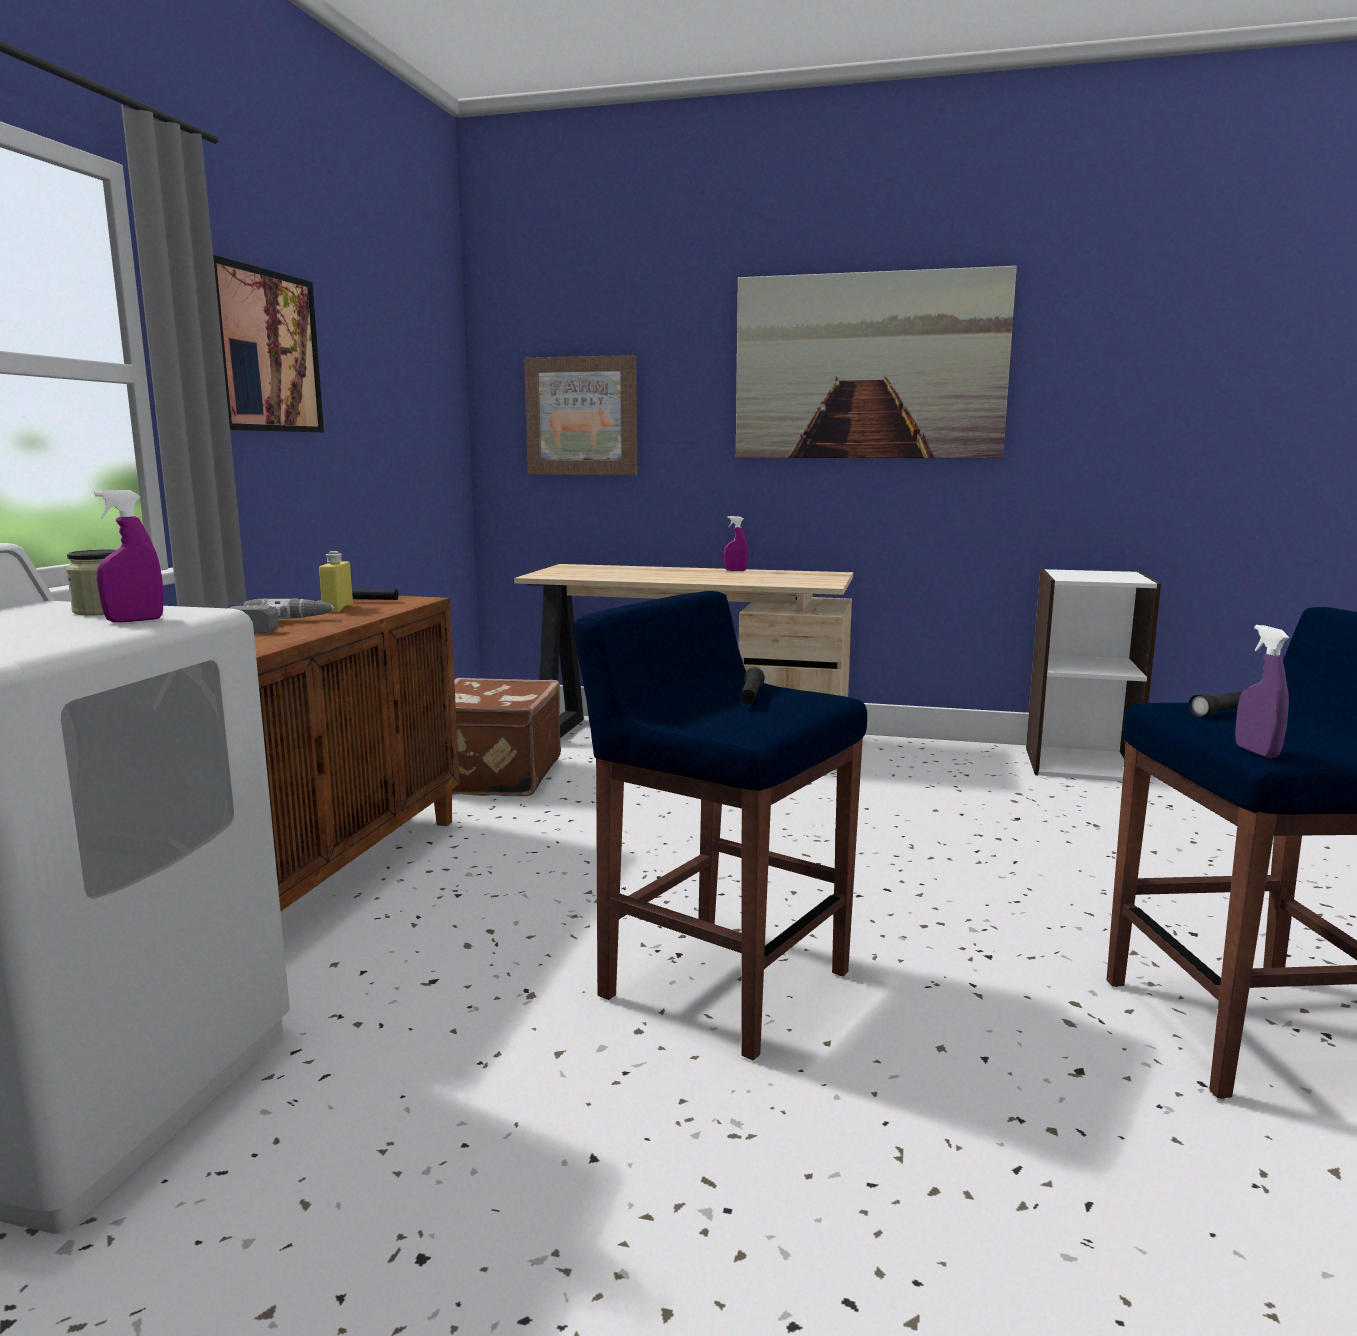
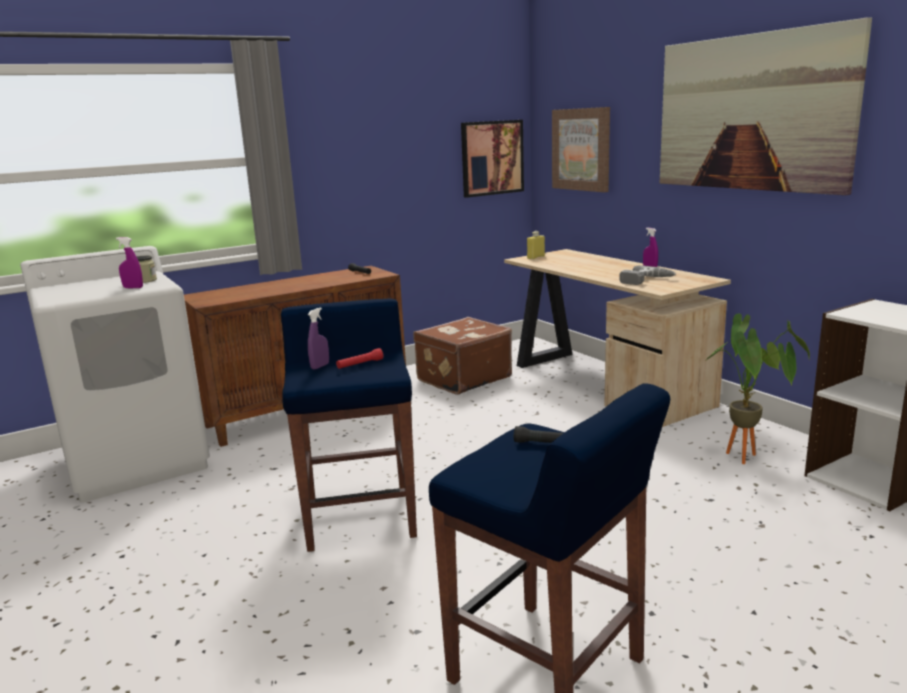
camera: 45 degrees right, 5 degrees up
picture [213,255,324,433] -> picture moved to [461,120,524,198]
power drill [228,598,335,634] -> power drill moved to [619,265,676,285]
yellow bottle [319,551,353,612] -> yellow bottle moved to [527,231,545,259]
black flashlight [740,667,765,705] -> red flashlight [336,348,383,369]
purple spray bottle [1235,625,1289,758] -> purple spray bottle moved to [308,307,329,369]
none -> potted plant [706,313,810,464]

